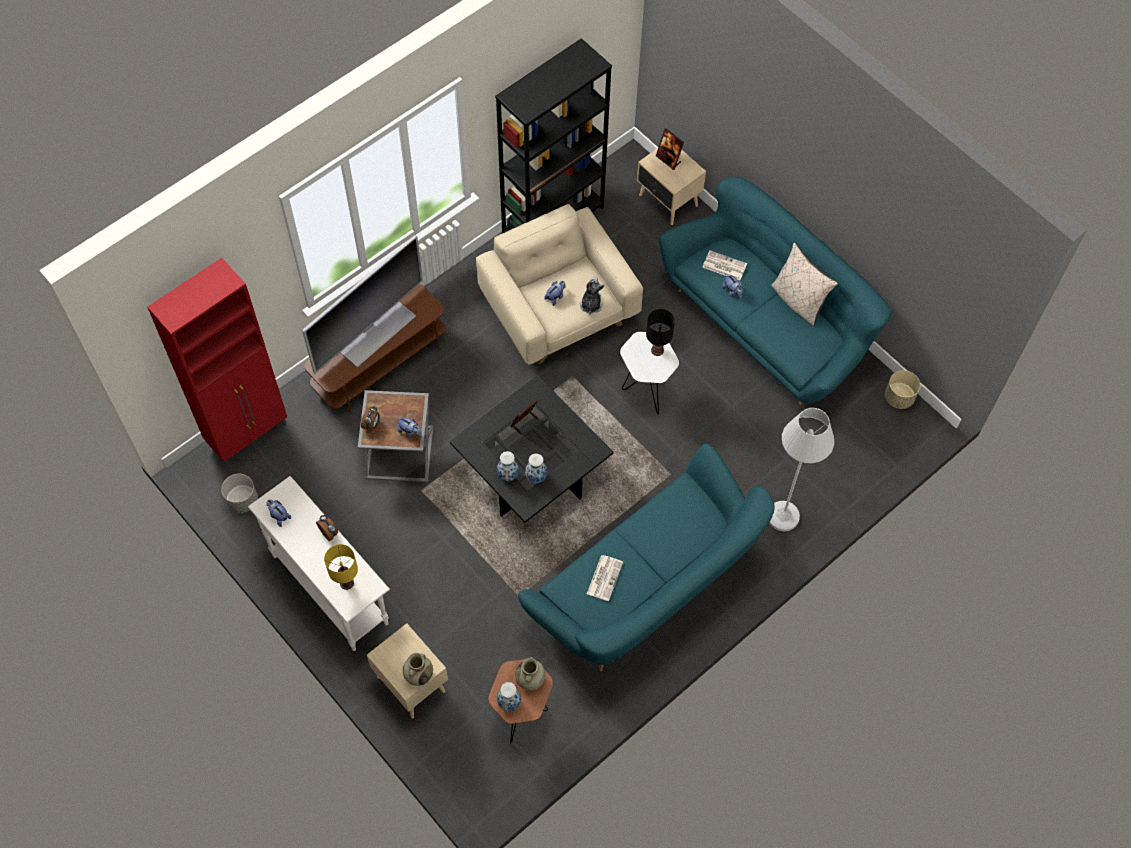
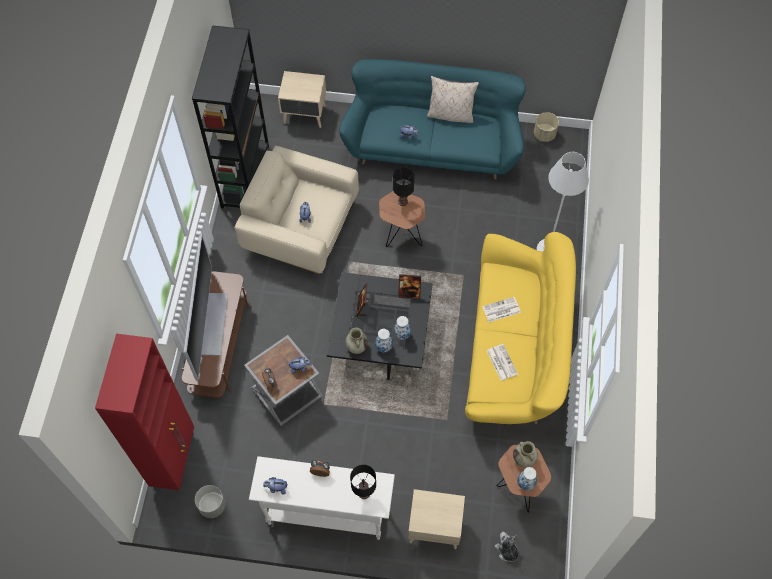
camera: 40 degrees left, 0 degrees up
yellow table lamp [324,544,358,590] -> black table lamp [350,465,376,499]
beige vase [403,653,433,686] -> beige vase moved to [345,327,368,354]
turquoise sofa [518,444,775,671] -> yellow sofa [465,232,576,424]
plush toy [580,276,604,315] -> plush toy moved to [494,532,519,563]
white side table [620,332,679,414] -> brown side table [379,191,426,247]
picture frame [656,128,684,170] -> picture frame moved to [398,274,421,299]
newspaper [702,250,747,280] -> newspaper moved to [482,297,521,322]

